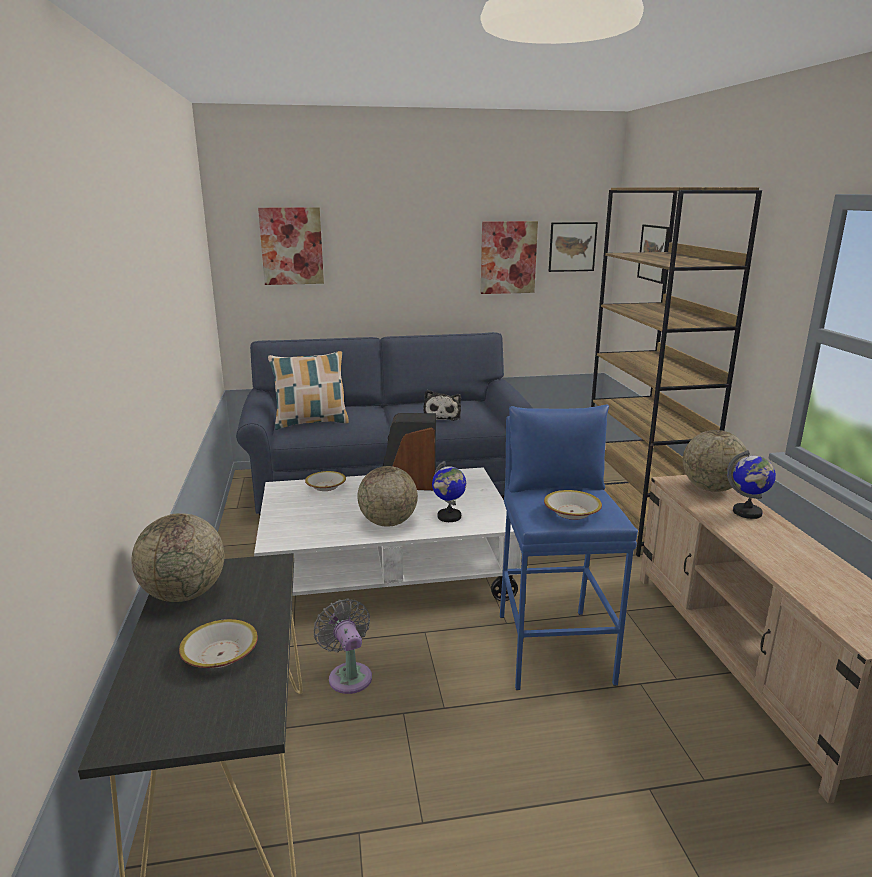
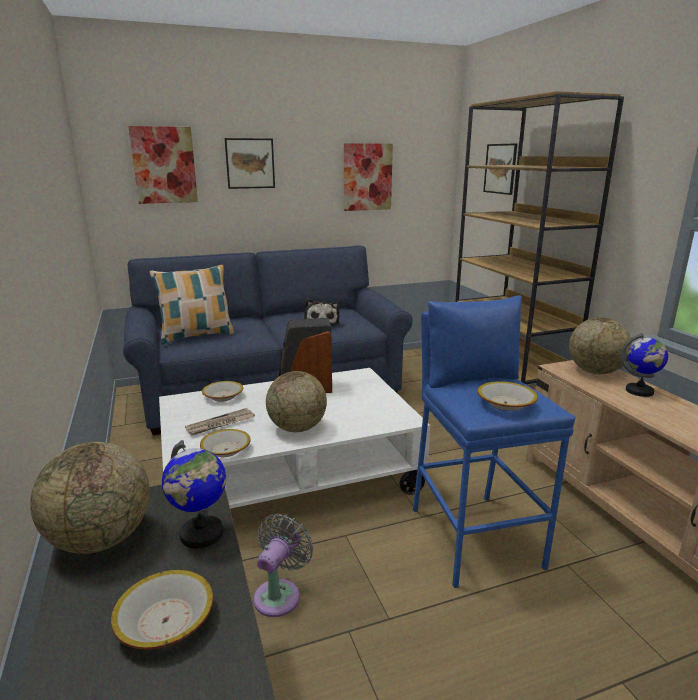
camera: 10 degrees left, 0 degrees up
grey fan [314,599,372,694] -> grey fan turned 60 degrees clockwise [254,513,313,617]
globe [432,461,466,522] -> globe moved to [162,440,226,548]
picture [549,222,598,272] -> picture moved to [225,138,275,189]
none -> newspaper [185,408,255,435]
none -> bowl [200,429,251,457]

